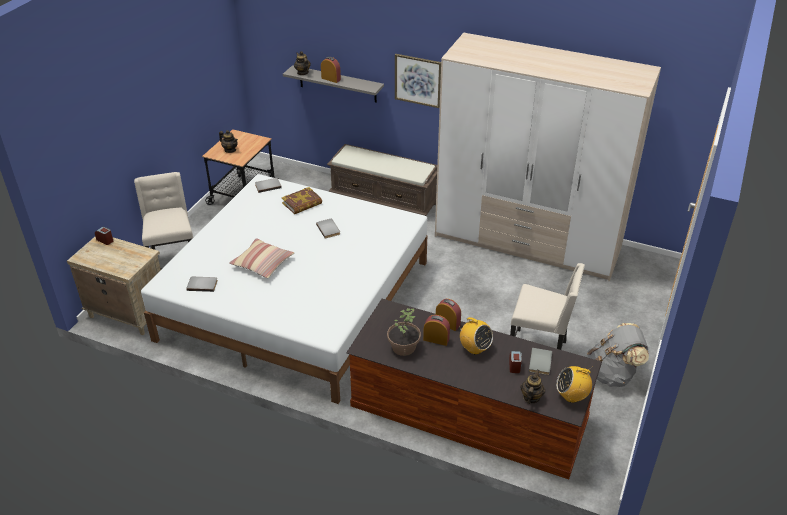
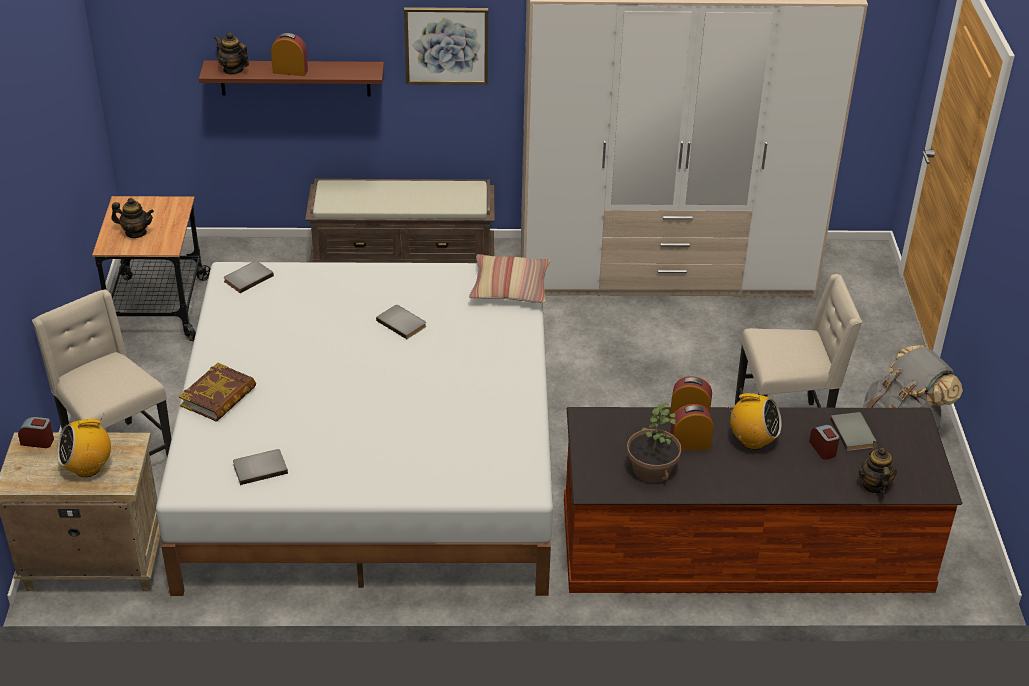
camera: 25 degrees left, 0 degrees up
pillow [229,238,294,278] -> pillow moved to [469,254,551,303]
book [282,187,322,214] -> book moved to [179,363,256,422]
grey shelf [283,65,384,103] -> brown shelf [199,60,384,97]
radio [556,366,592,403] -> radio moved to [57,414,111,477]

